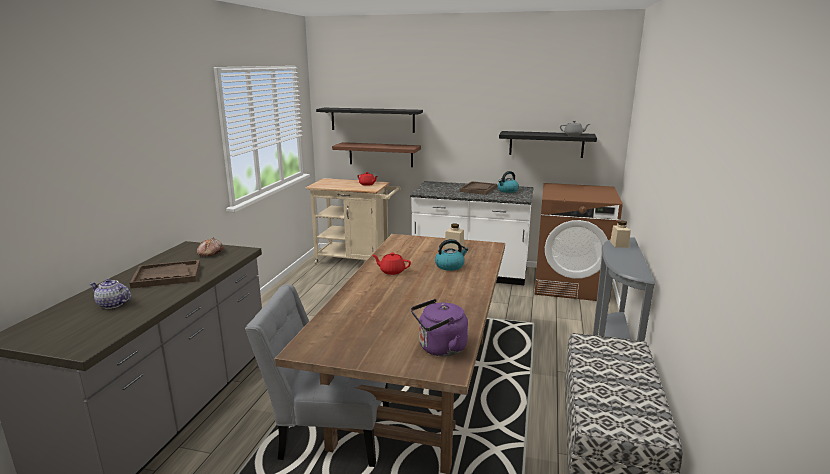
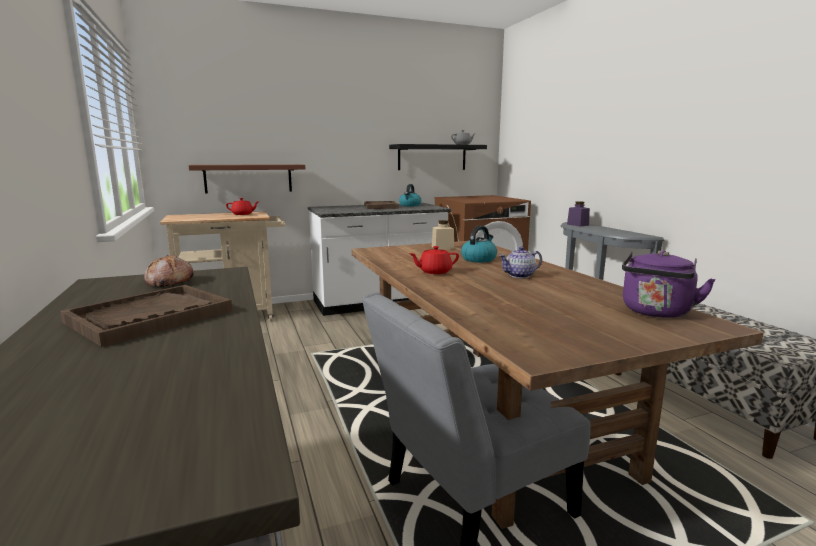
camera: 35 degrees left, 5 degrees down
teapot [89,279,131,309] -> teapot moved to [499,247,542,278]
black shelf [316,108,423,133] -> none
beige jar [610,221,631,248] -> purple jar [567,201,590,227]

